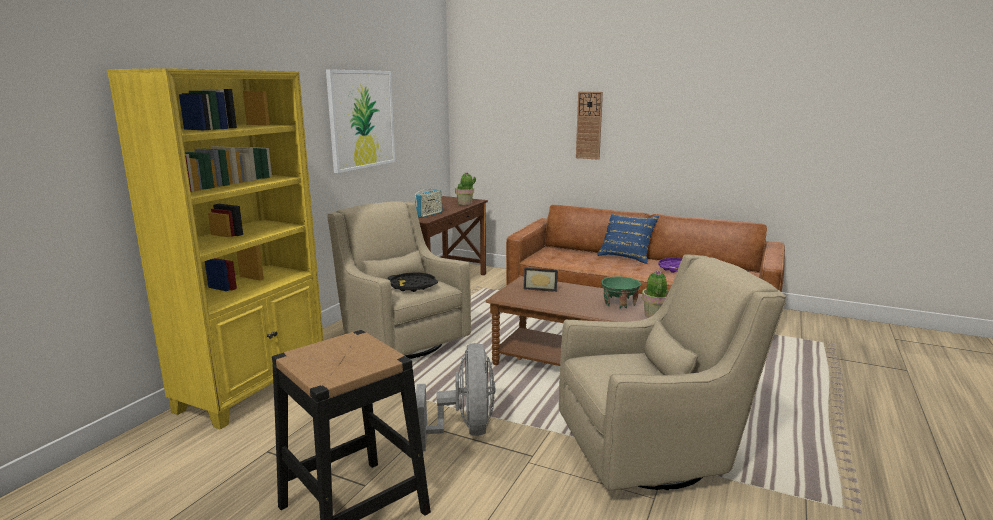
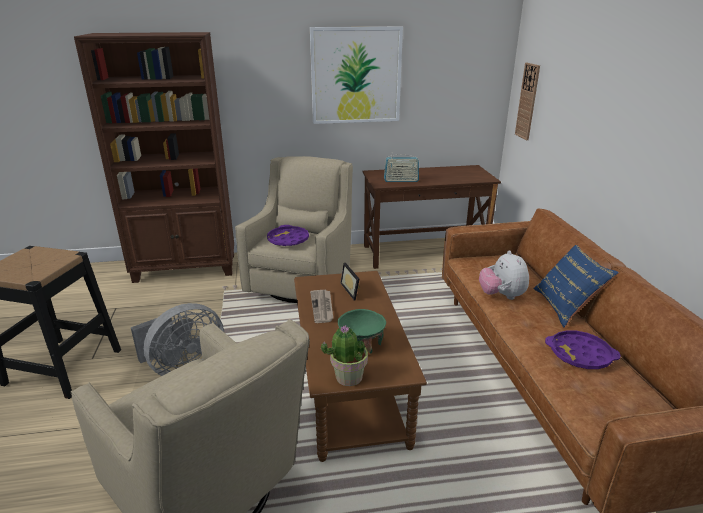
camera: 55 degrees right, 10 degrees up
yellow bookcase [107,68,324,430] -> brown bookcase [74,32,234,283]
black tray [388,273,438,292] -> purple tray [267,225,309,246]
potted plant [455,172,476,205] -> none
wall clock [576,92,603,160] -> wall clock moved to [515,63,540,140]
none -> newspaper [310,290,333,323]
none -> plush toy [479,250,529,300]

